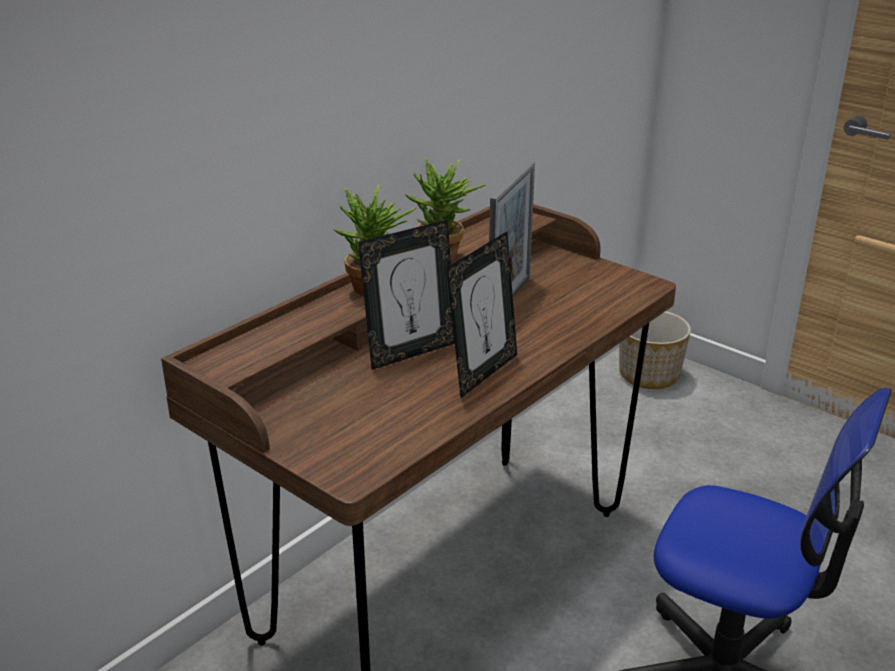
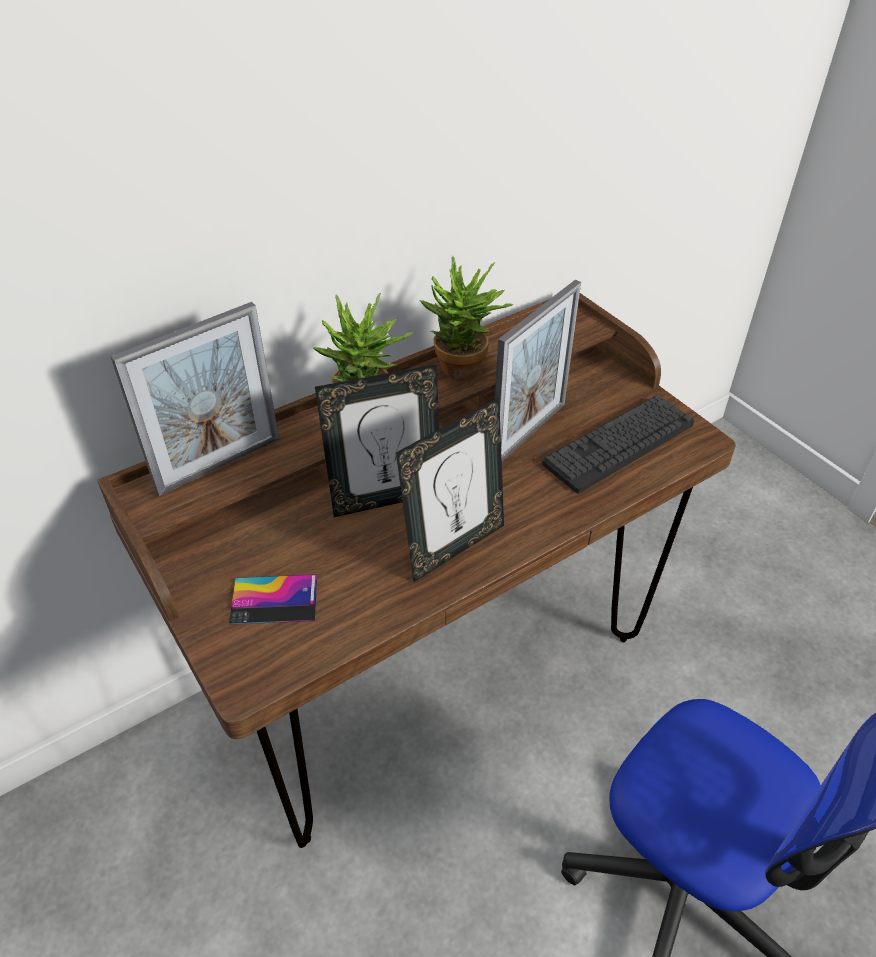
camera: 15 degrees right, 15 degrees up
planter [619,311,691,389] -> none
none -> picture frame [110,302,279,496]
none -> phone [229,574,317,625]
none -> keyboard [542,395,694,493]

